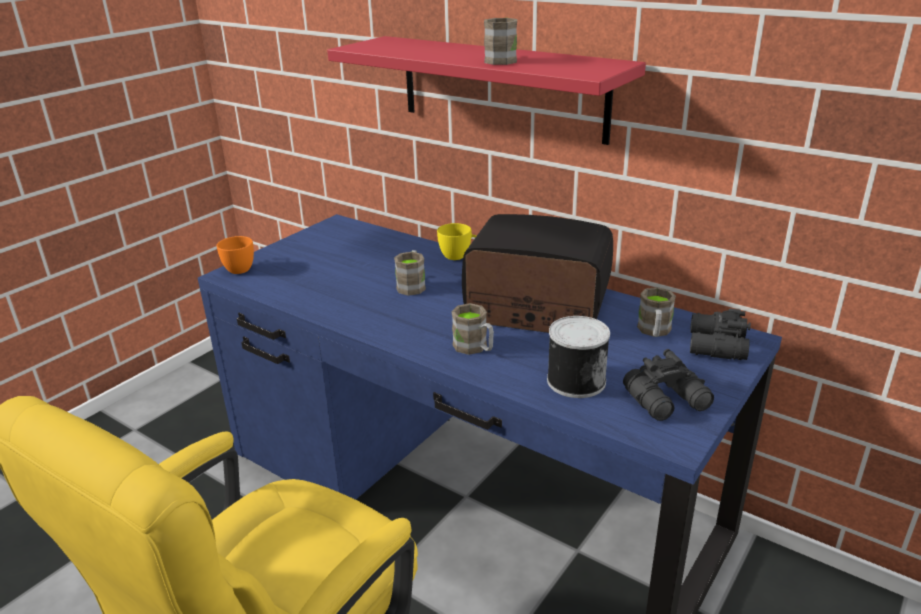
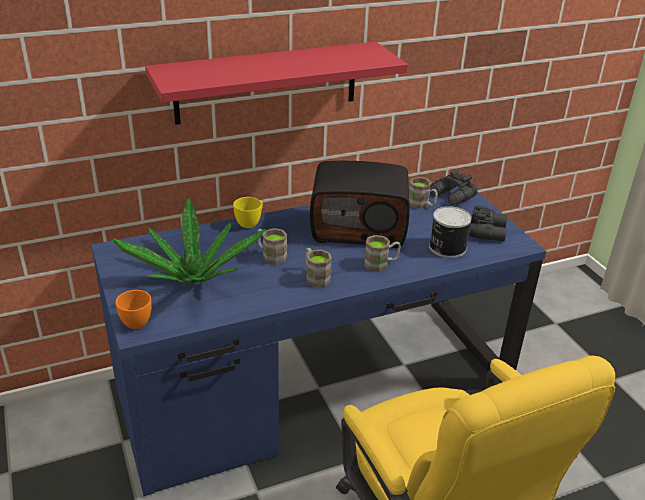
camera: 60 degrees left, 5 degrees up
radio [462,214,613,333] -> radio turned 135 degrees counterclockwise [310,161,410,248]
brown mug [484,18,517,65] -> brown mug moved to [305,248,332,288]
none -> potted plant [112,198,265,285]

